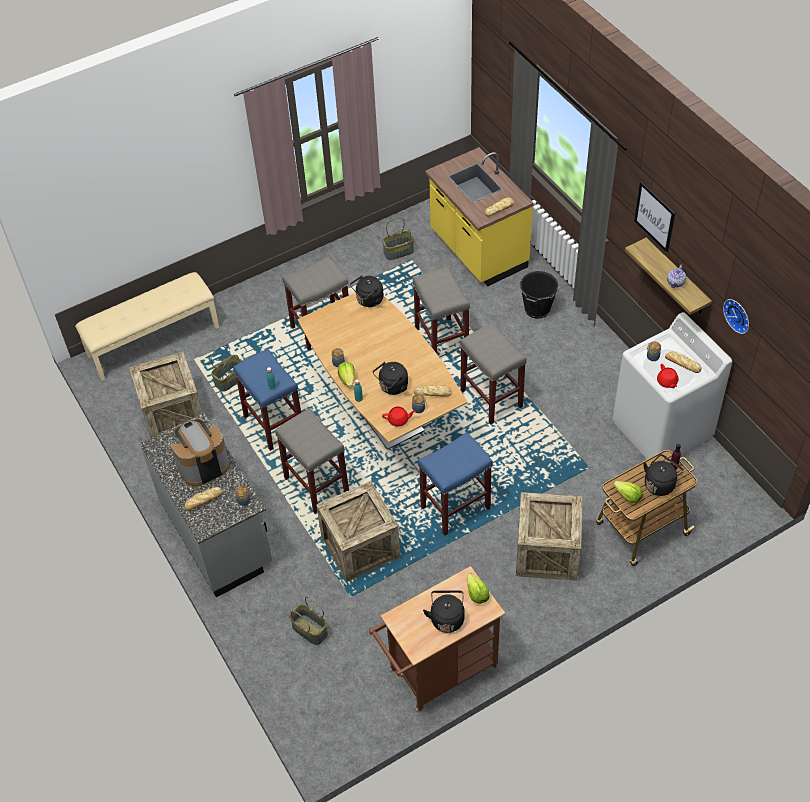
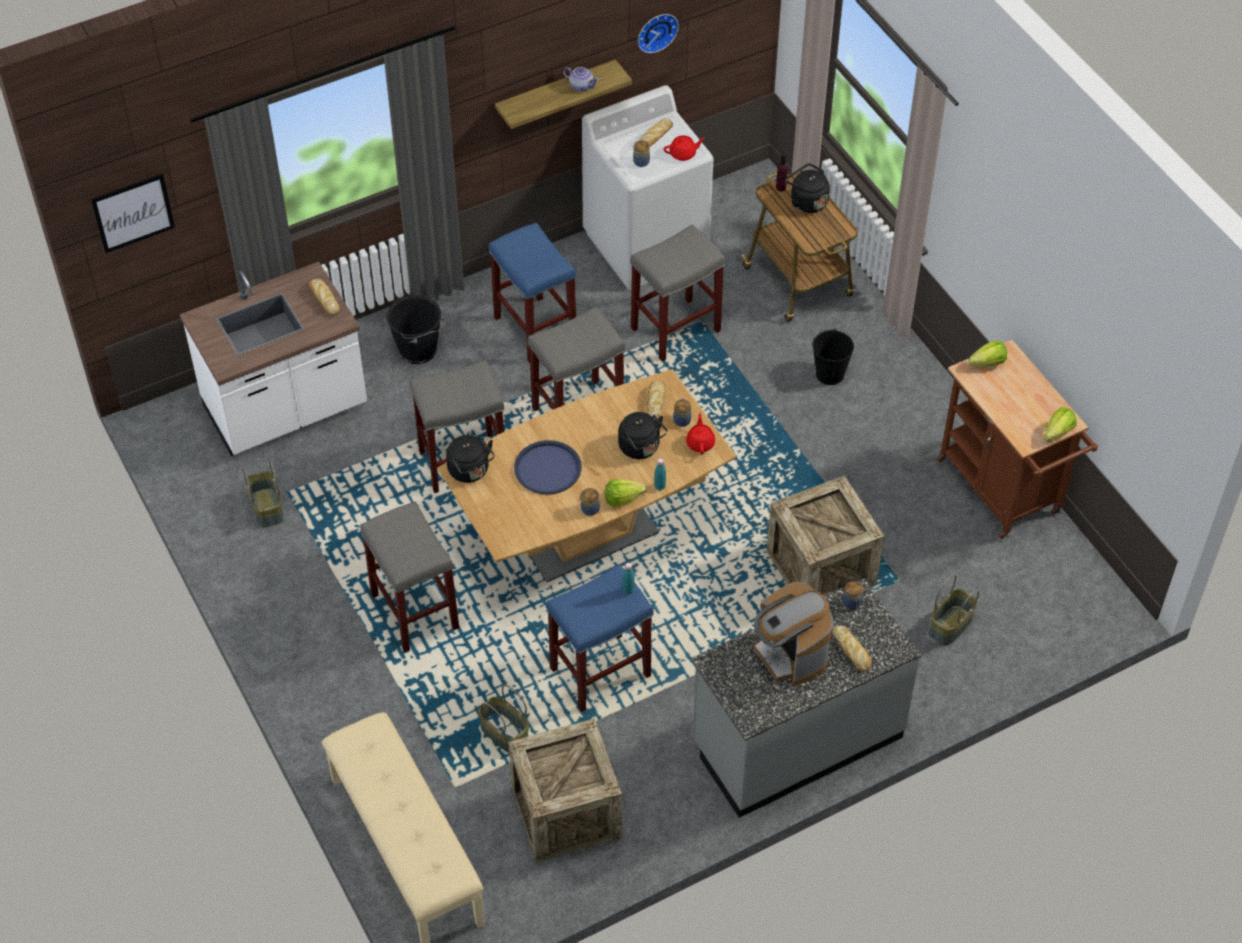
camera: 90 degrees left, 0 degrees up
grey stool [275,409,349,513] -> grey stool moved to [630,224,725,361]
blue stool [418,432,493,536] -> blue stool moved to [489,222,576,363]
black kettle [423,591,465,633] -> none
yellow counter [425,147,534,286] -> white counter [180,262,367,456]
crate [516,492,582,581] -> black bucket [812,329,854,385]
lettuce [613,481,643,503] -> lettuce moved to [1044,407,1077,441]
picture [634,182,675,252] -> picture moved to [91,174,175,253]
none -> blue tray [514,440,582,495]

